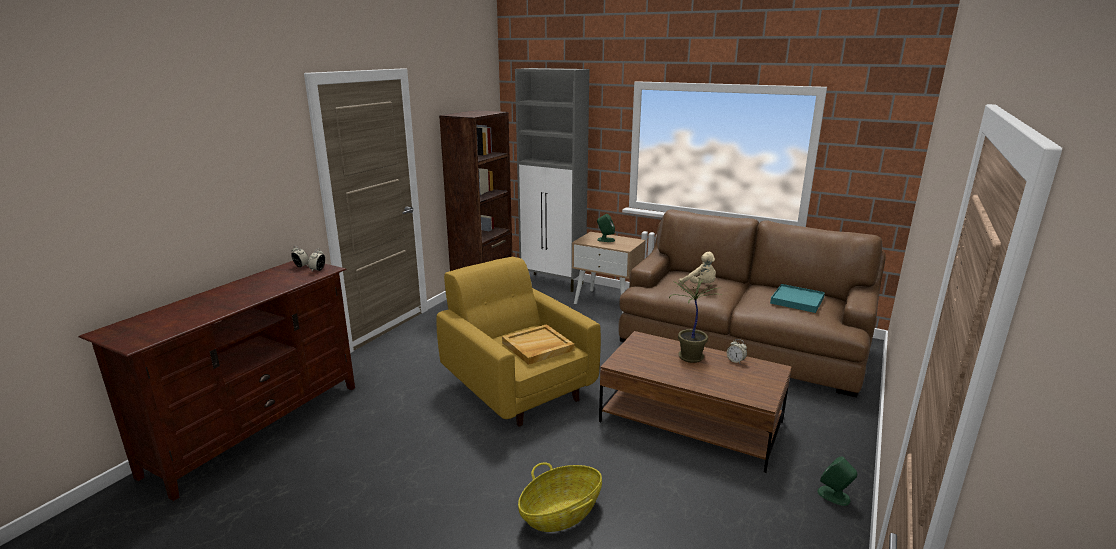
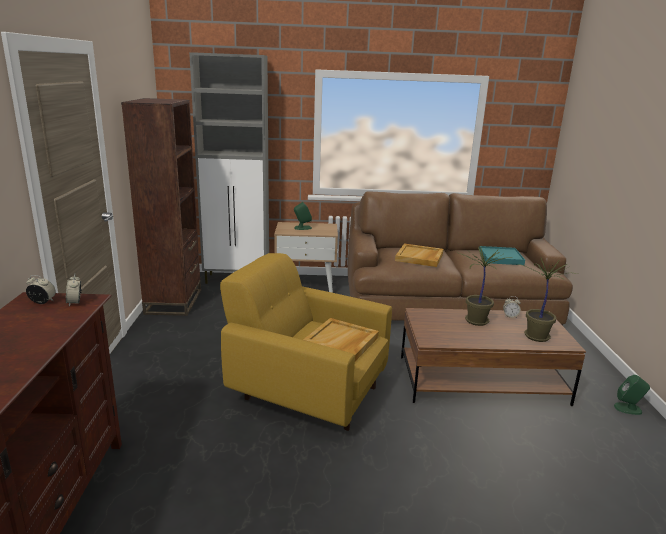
camera: 30 degrees left, 0 degrees up
basket [518,462,602,532] -> none
beige plush toy [679,252,716,285] -> beige tray [395,243,443,267]
none -> potted plant [522,258,577,342]

